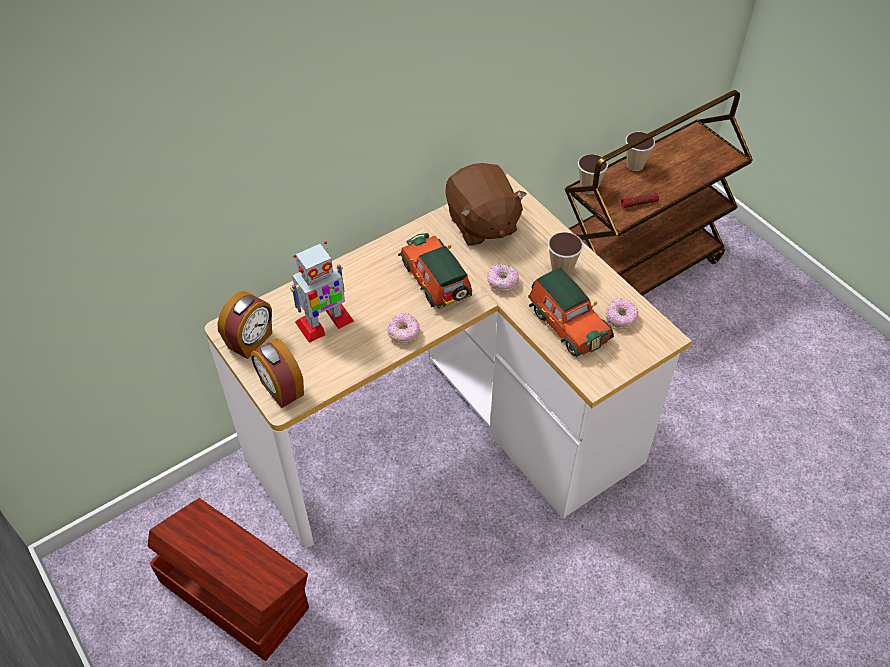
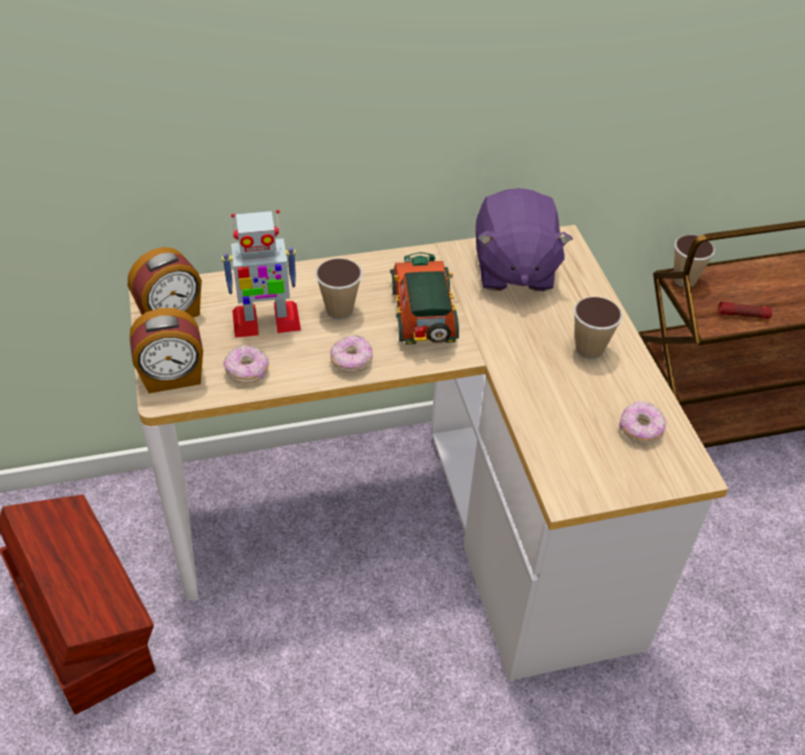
camera: 20 degrees right, 5 degrees down
alarm clock [251,338,304,408] -> alarm clock turned 90 degrees counterclockwise [130,308,203,393]
brown plush toy [445,163,527,246] -> purple plush toy [476,188,573,291]
donut [487,265,519,292] -> donut moved to [223,345,269,384]
toy car [528,268,614,357] -> none
cup [625,131,655,171] -> cup moved to [315,258,363,320]

